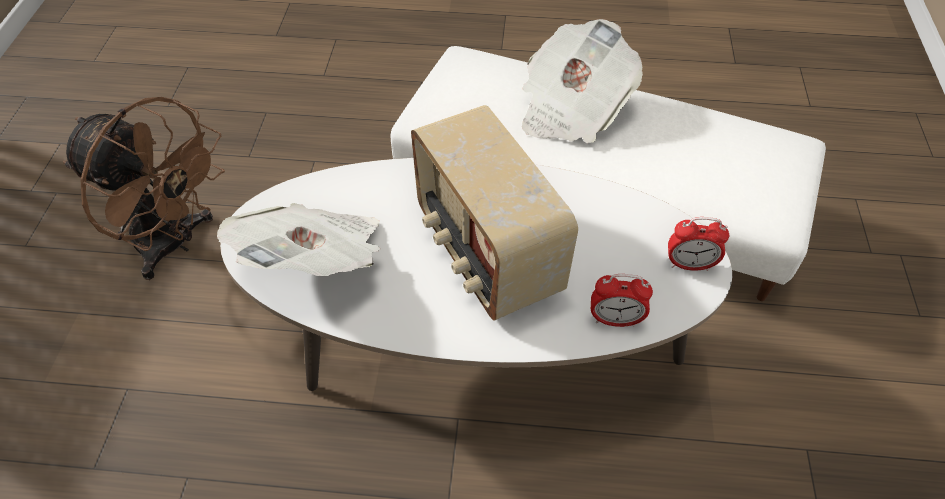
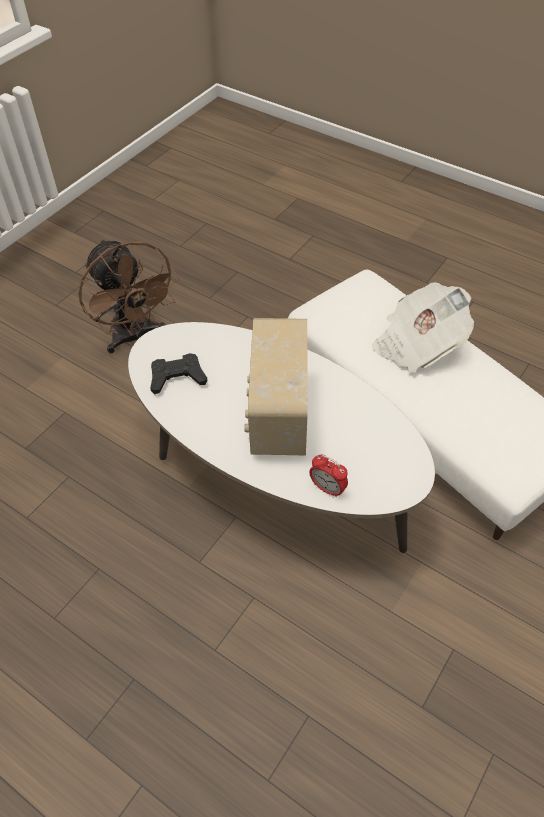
camera: 30 degrees right, 0 degrees up
newspaper [217,203,380,276] -> black game controller [150,353,208,394]
alarm clock [668,217,729,271] -> none

